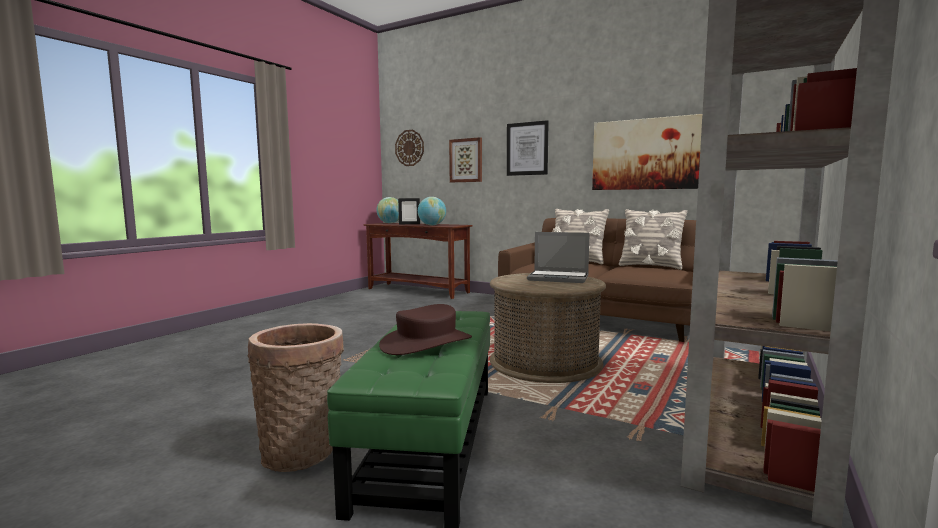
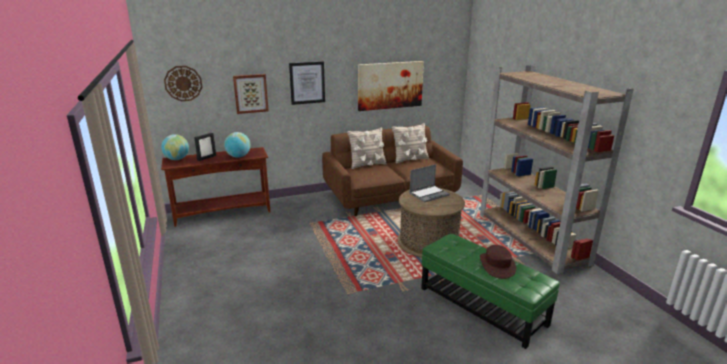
camera: 50 degrees left, 15 degrees up
basket [247,323,344,472] -> none

